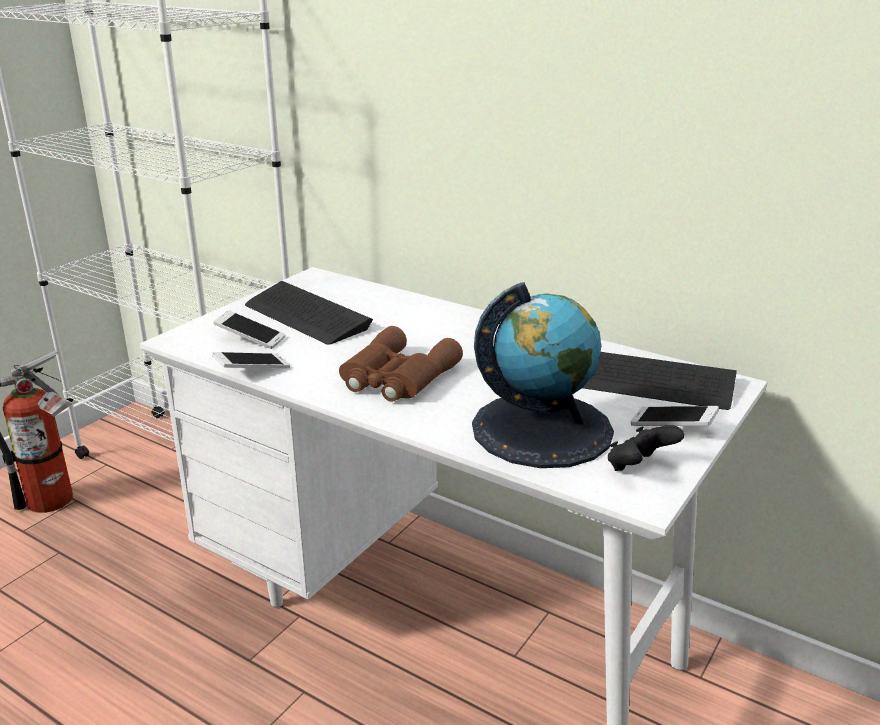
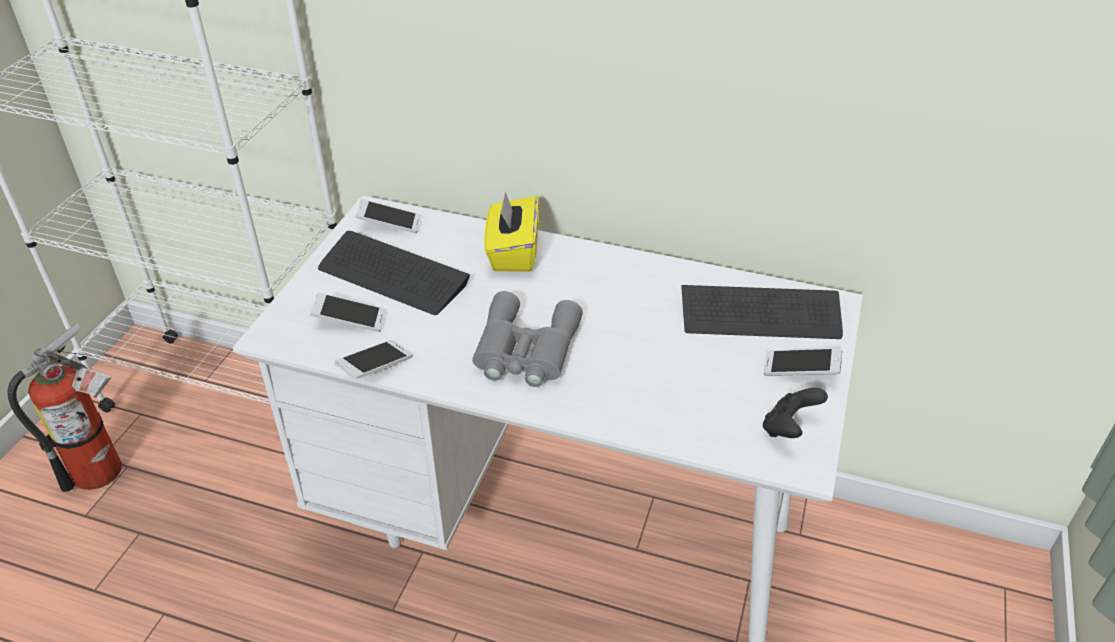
camera: 15 degrees left, 15 degrees up
brown binoculars [339,326,463,402] -> grey binoculars [472,291,583,387]
globe [472,282,614,468] -> none
none -> phone [355,199,422,233]
none -> yellow tissue box [484,192,539,272]

